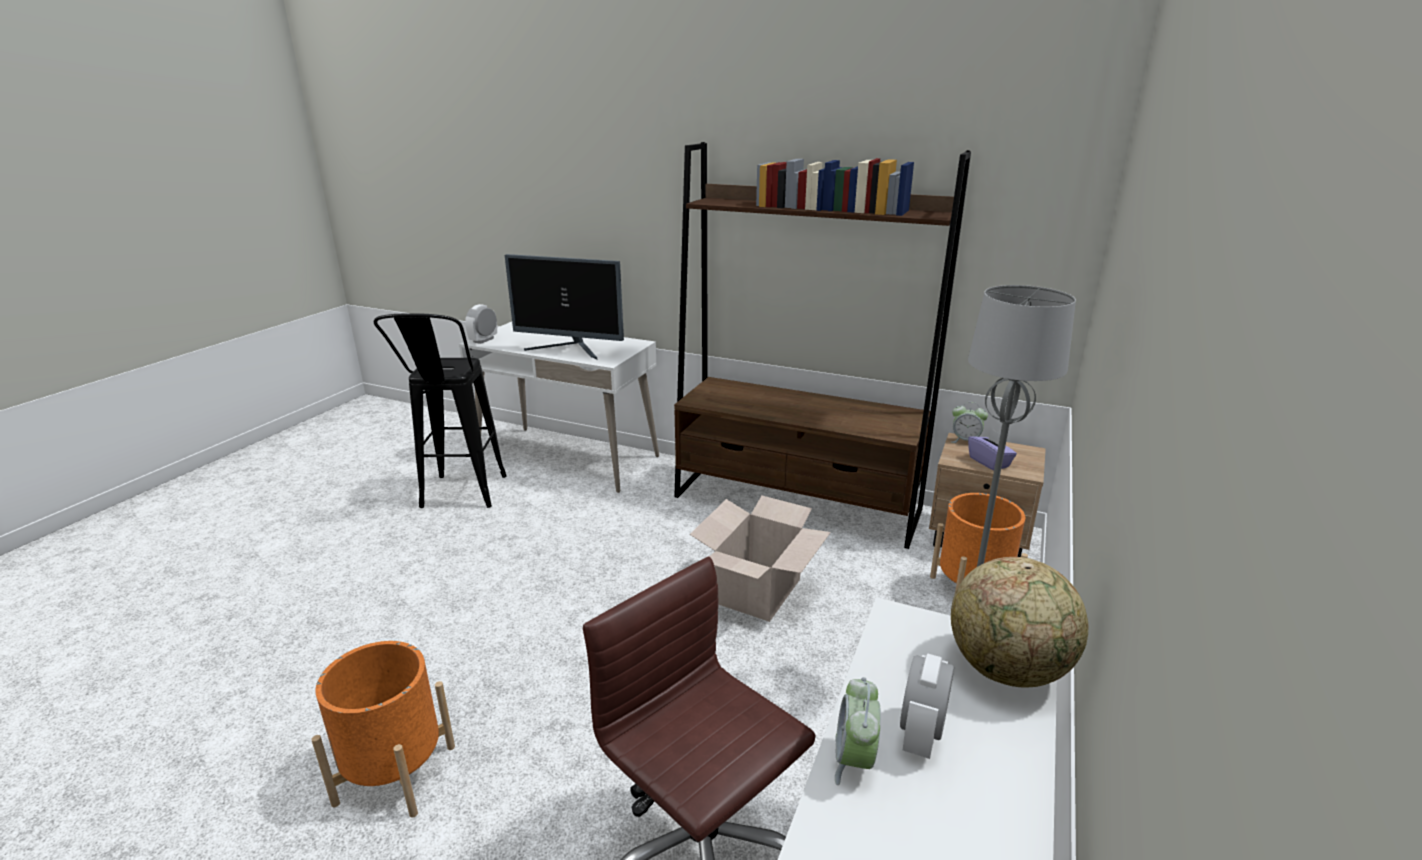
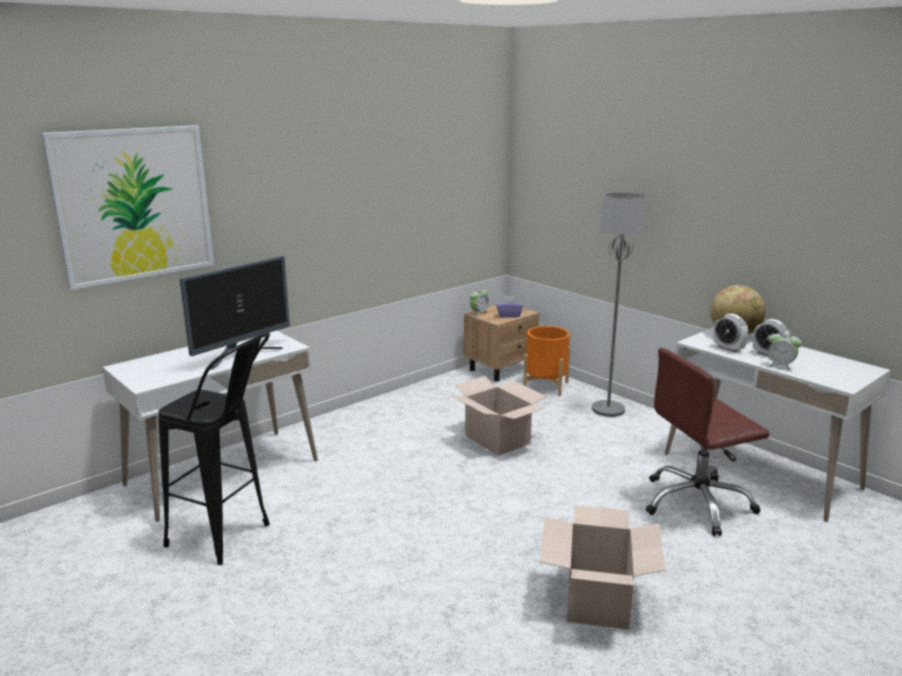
camera: 65 degrees left, 5 degrees down
orange planter [311,641,455,818] -> cardboard box [540,505,666,630]
alarm clock [465,304,497,344] -> alarm clock moved to [713,313,748,352]
brown bookcase [674,142,971,549] -> none
none -> picture [41,125,214,290]

